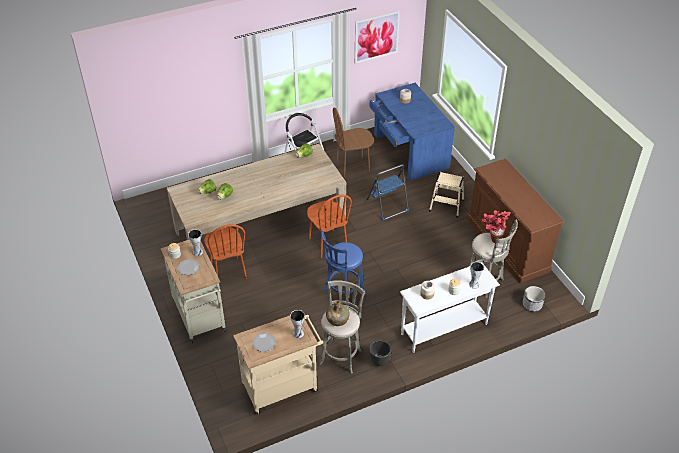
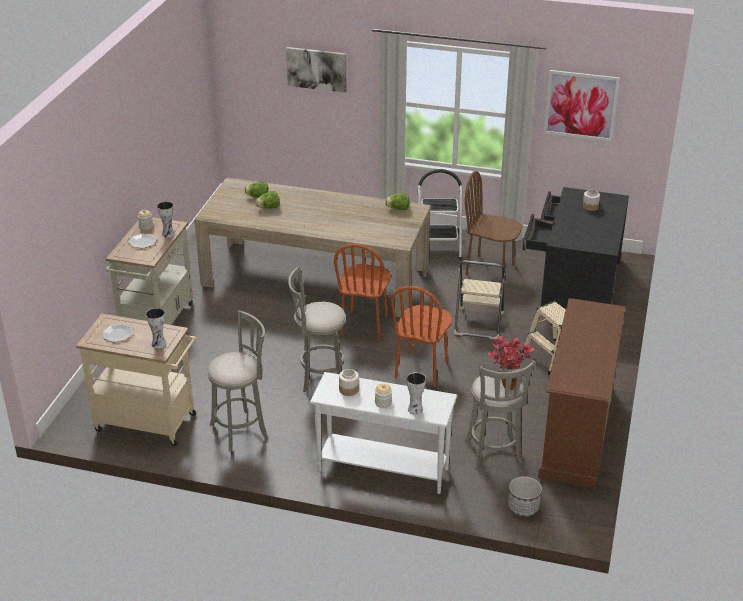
camera: 40 degrees right, 10 degrees down
brown chair [204,224,247,279] -> brown chair moved to [391,286,452,387]
blue stool [321,230,366,305] -> grey stool [288,266,346,392]
green bottle [326,300,350,326] -> none
blue step ladder [365,164,409,221] -> beige step ladder [454,260,505,339]
black planter [369,340,391,366] -> none
blue desk [370,83,455,181] -> black desk [523,187,629,309]
none -> picture [286,47,347,93]

